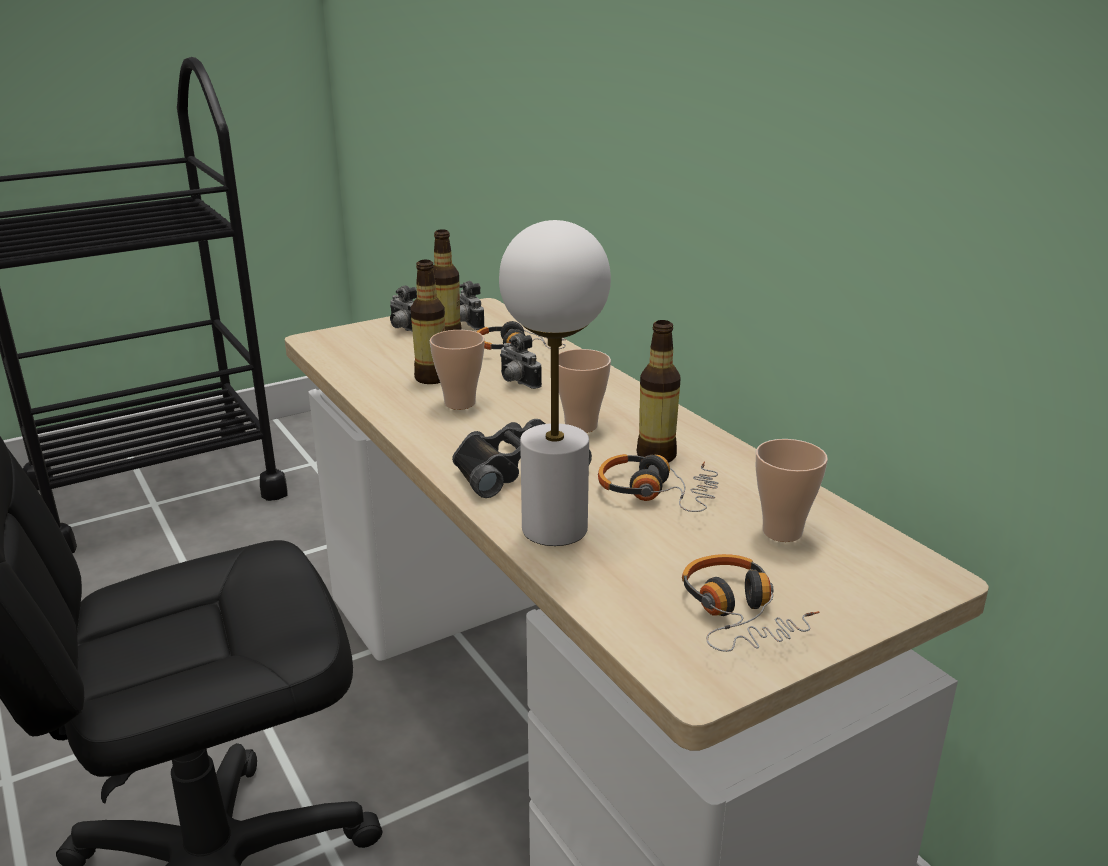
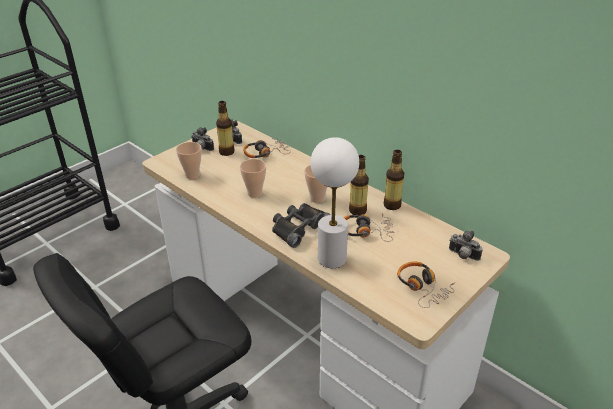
camera: 15 degrees left, 10 degrees up
bottle [411,260,445,384] -> bottle moved to [383,150,404,210]
camera [500,333,542,389] -> camera moved to [449,231,483,261]
cup [756,439,828,542] -> cup moved to [176,142,202,179]

